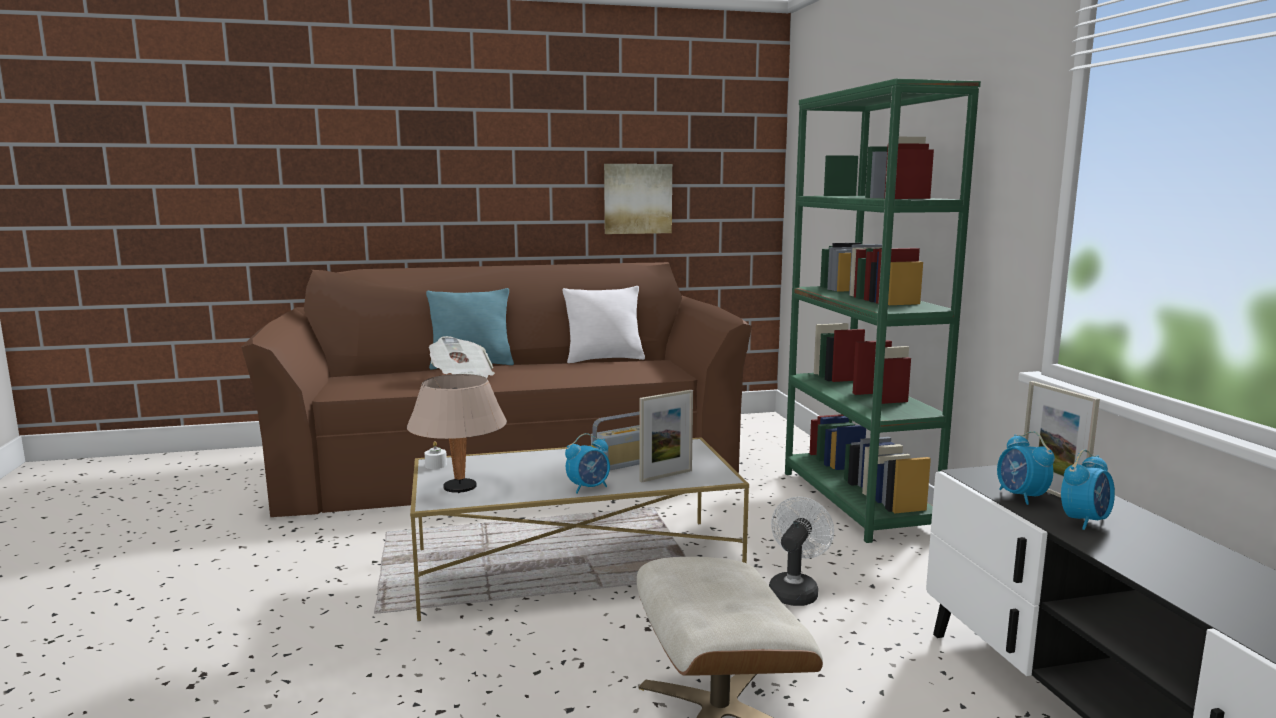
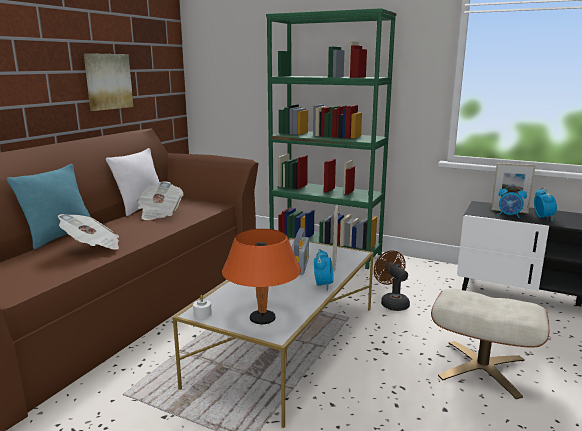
camera: 50 degrees left, 5 degrees up
beige table lamp [407,374,507,493] -> orange table lamp [222,229,301,324]
white fan [769,497,834,606] -> brown fan [374,250,410,311]
none -> newspaper [138,181,183,220]

